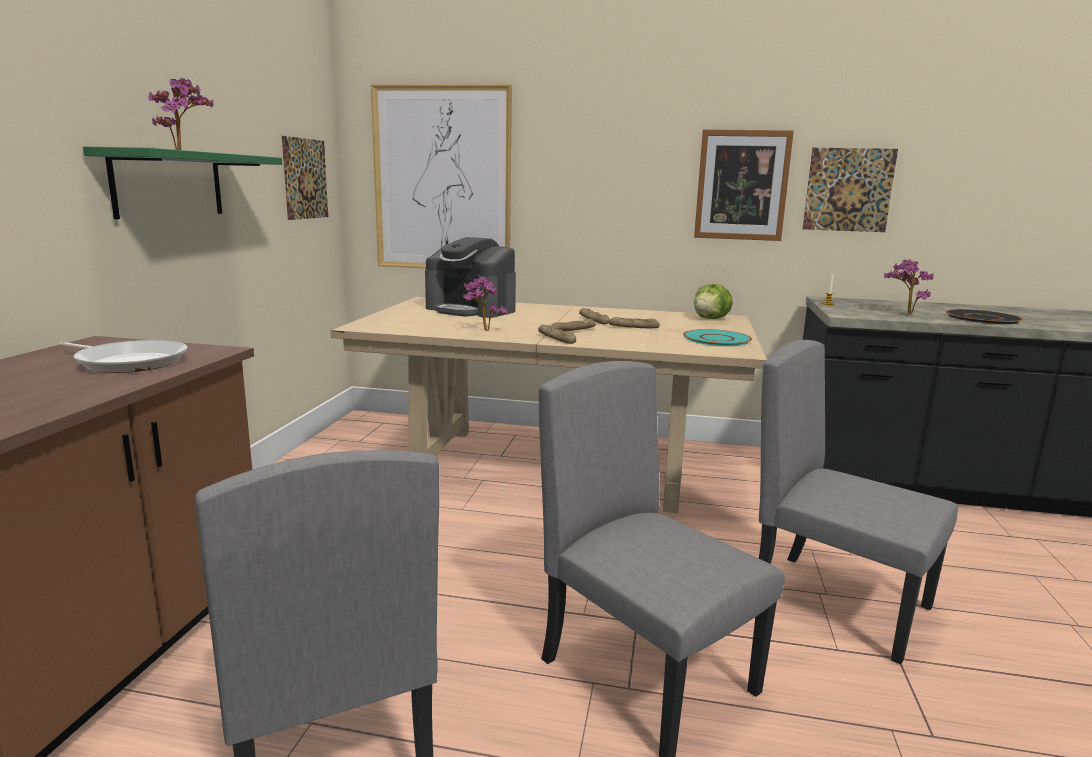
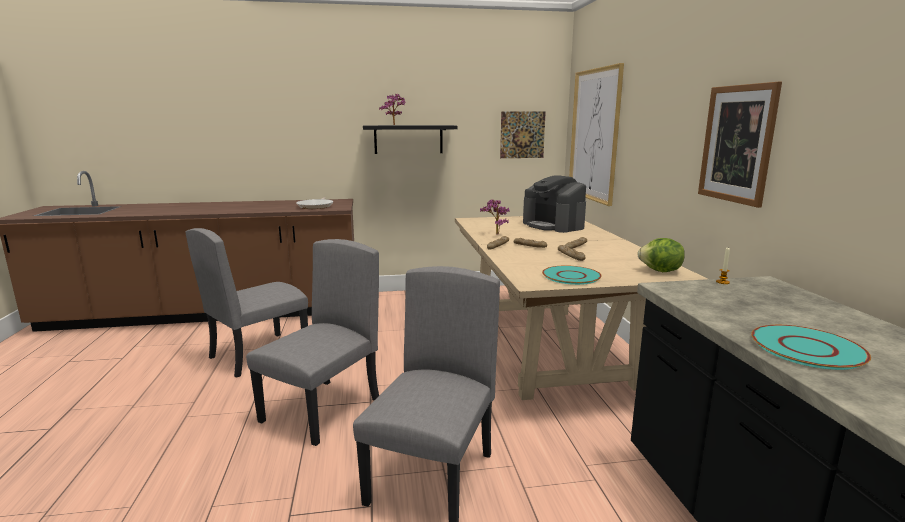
camera: 70 degrees right, 0 degrees up
green shelf [83,147,282,219] -> black shelf [363,125,457,154]
coffee machine [425,237,516,318] -> coffee machine turned 45 degrees counterclockwise [523,175,586,233]
picture [803,148,898,232] -> none
potted plant [884,259,934,314] -> none
black plate [945,309,1023,324] -> turquoise plate [751,325,871,370]

